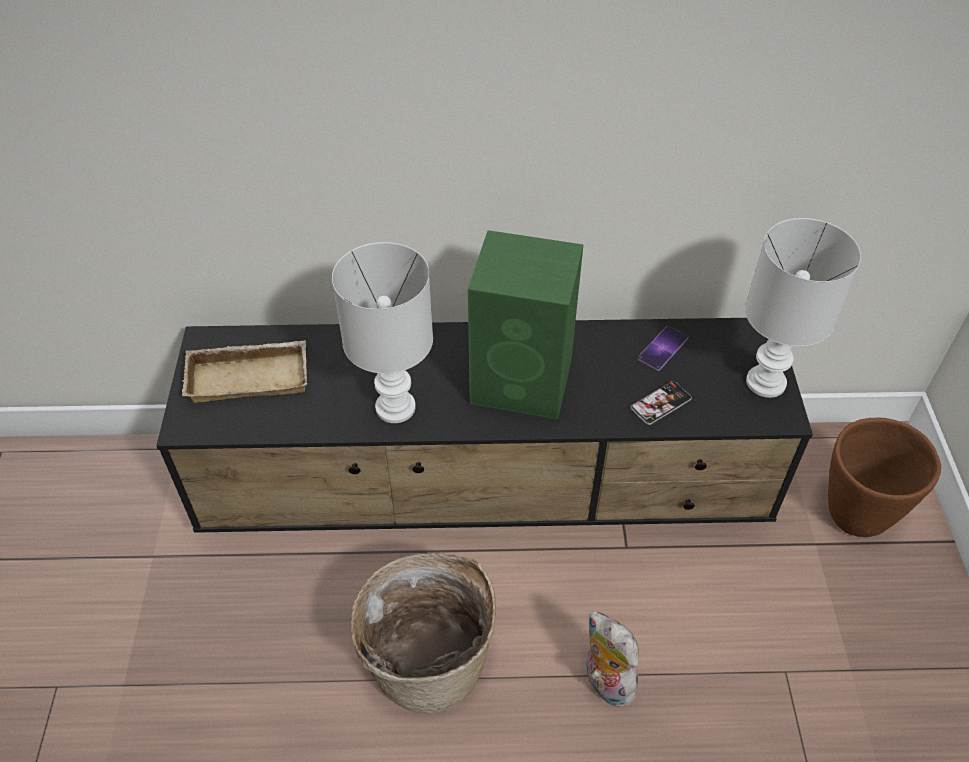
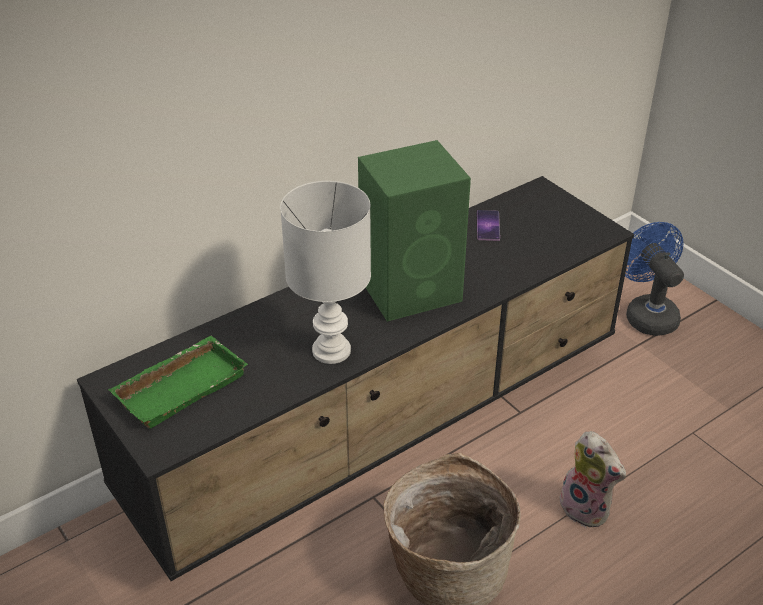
camera: 35 degrees left, 10 degrees down
beige tray [182,340,307,403] -> green tray [108,336,248,429]
plush toy [586,611,640,707] -> plush toy turned 150 degrees counterclockwise [557,431,626,528]
phone [631,381,692,425] -> none
white table lamp [745,218,861,398] -> none
brown planter [828,418,941,537] -> blue fan [625,222,684,336]

